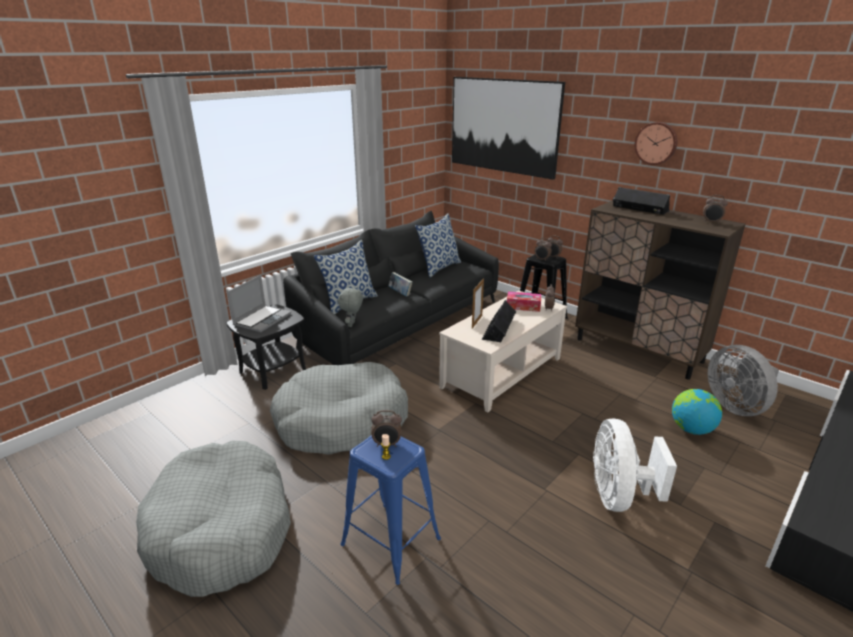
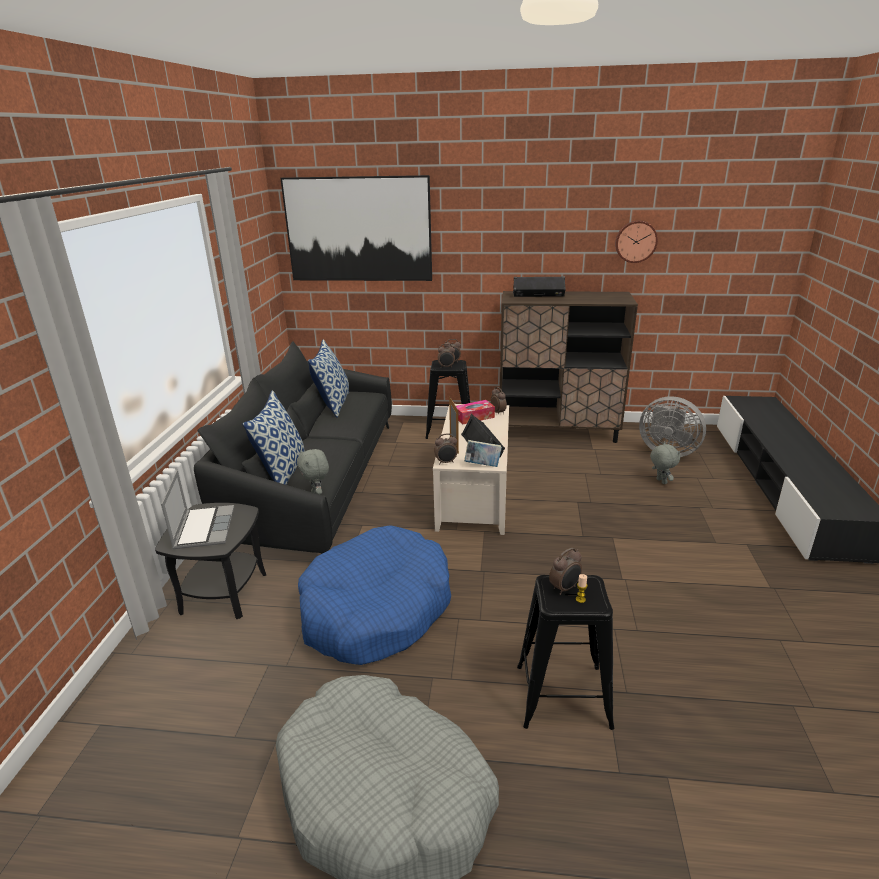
camera: 35 degrees left, 0 degrees up
grey dog bed [270,362,408,455] -> blue dog bed [298,525,451,665]
blue stool [341,435,441,585] -> black stool [517,575,614,730]
book [388,272,412,296] -> book moved to [464,440,502,467]
white fan [593,418,677,512] -> none
wall clock [635,122,677,165] -> wall clock moved to [615,221,658,263]
globe [672,389,722,435] -> grey plush toy [650,442,680,484]
alarm clock [703,195,728,224] -> alarm clock moved to [434,433,458,464]

